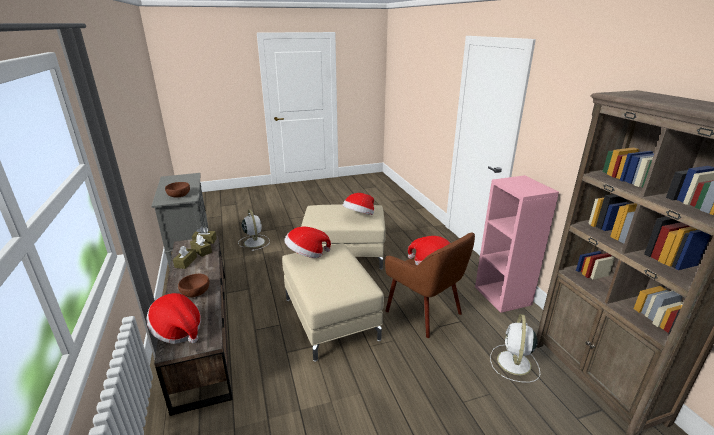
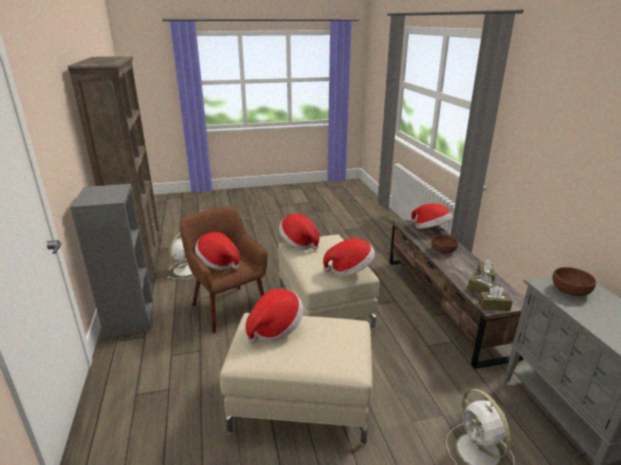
camera: 175 degrees left, 0 degrees up
pink bookcase [475,175,559,313] -> grey bookcase [70,184,154,338]
none -> hat [279,214,320,250]

